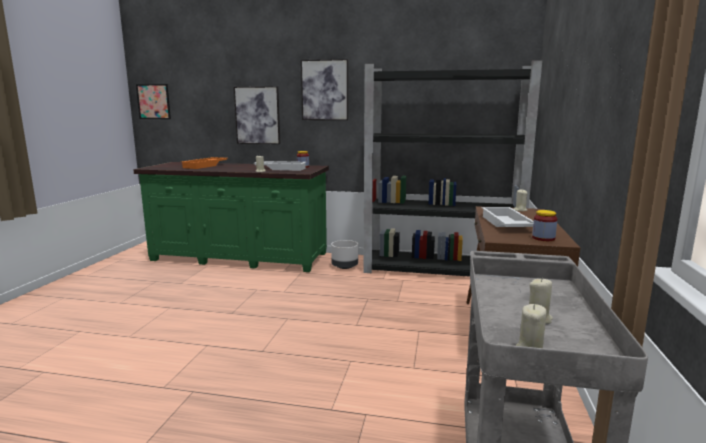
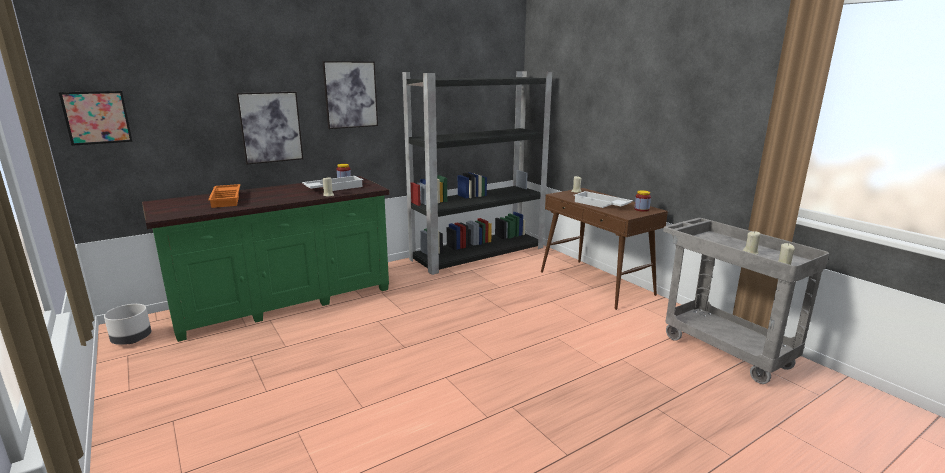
camera: 45 degrees left, 5 degrees up
grey planter [331,240,358,269] -> grey planter moved to [104,304,151,345]

